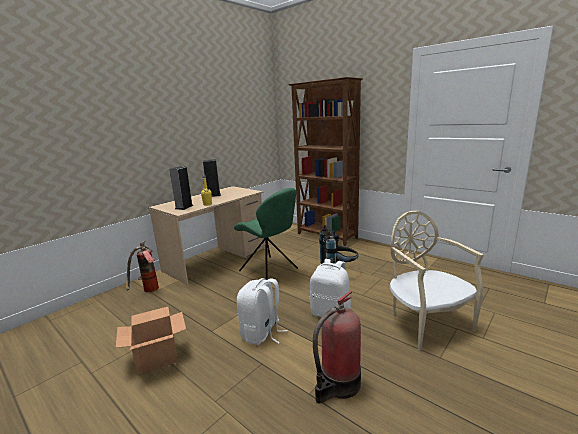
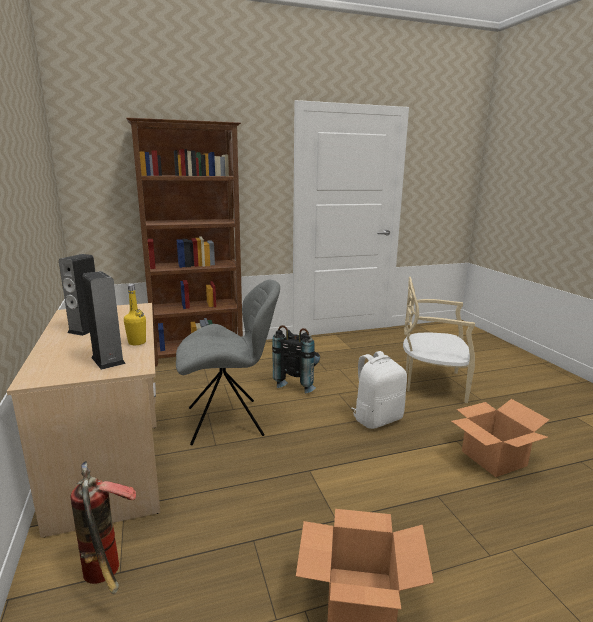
camera: 60 degrees left, 0 degrees up
green chair [234,188,298,280] -> grey chair [176,280,280,445]
white backpack [237,278,288,345] -> none
fire extinguisher [313,291,361,404] -> cardboard box [451,399,549,477]

